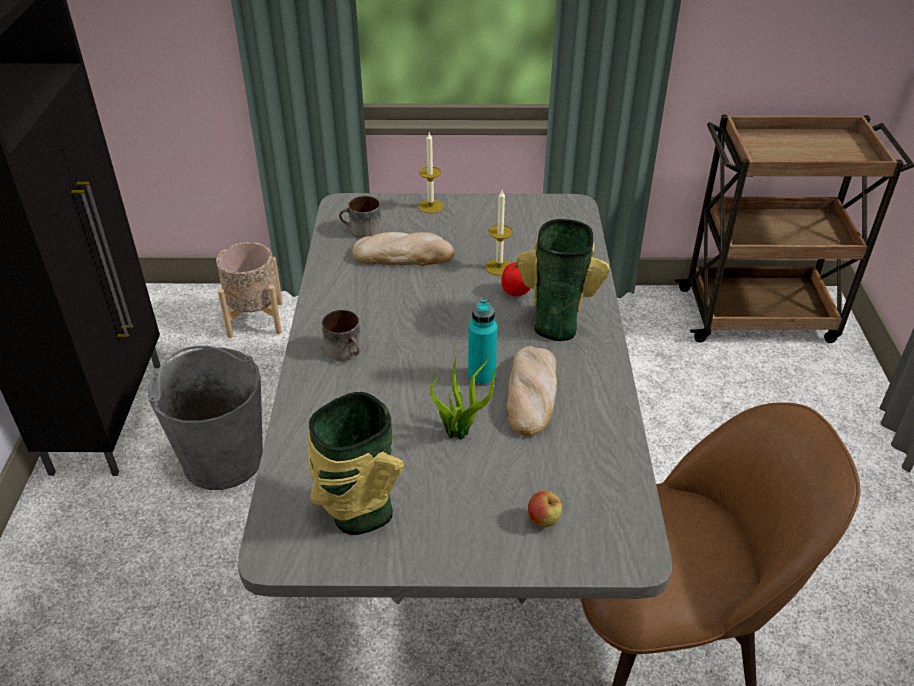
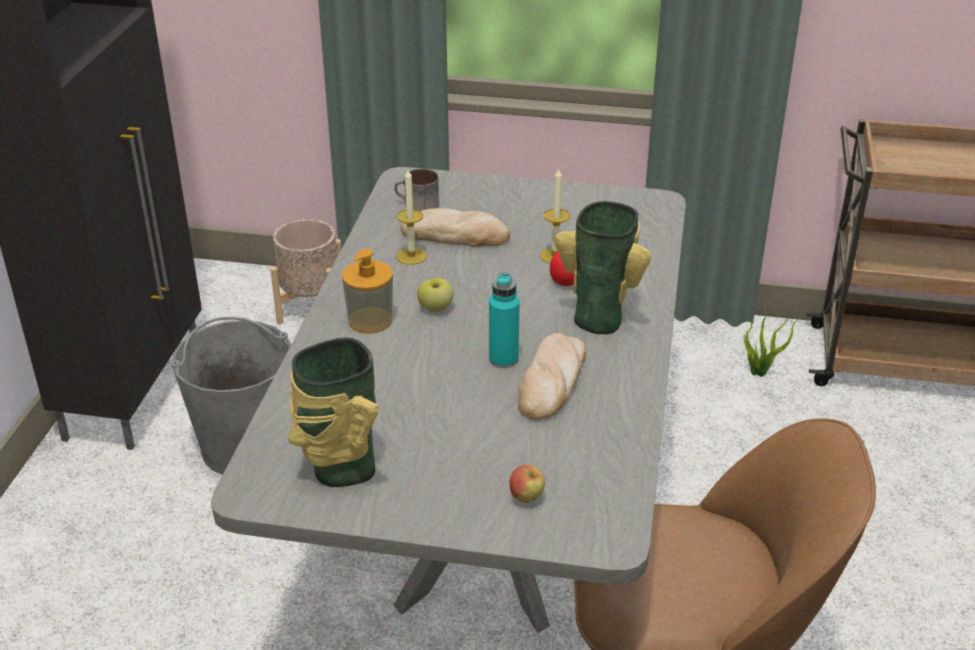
camera: 10 degrees right, 5 degrees down
mug [322,310,361,361] -> soap dispenser [342,248,393,334]
candle [418,133,443,213] -> candle moved to [396,170,427,265]
potted plant [430,343,504,440] -> potted plant moved to [744,303,801,377]
none -> apple [417,278,454,312]

